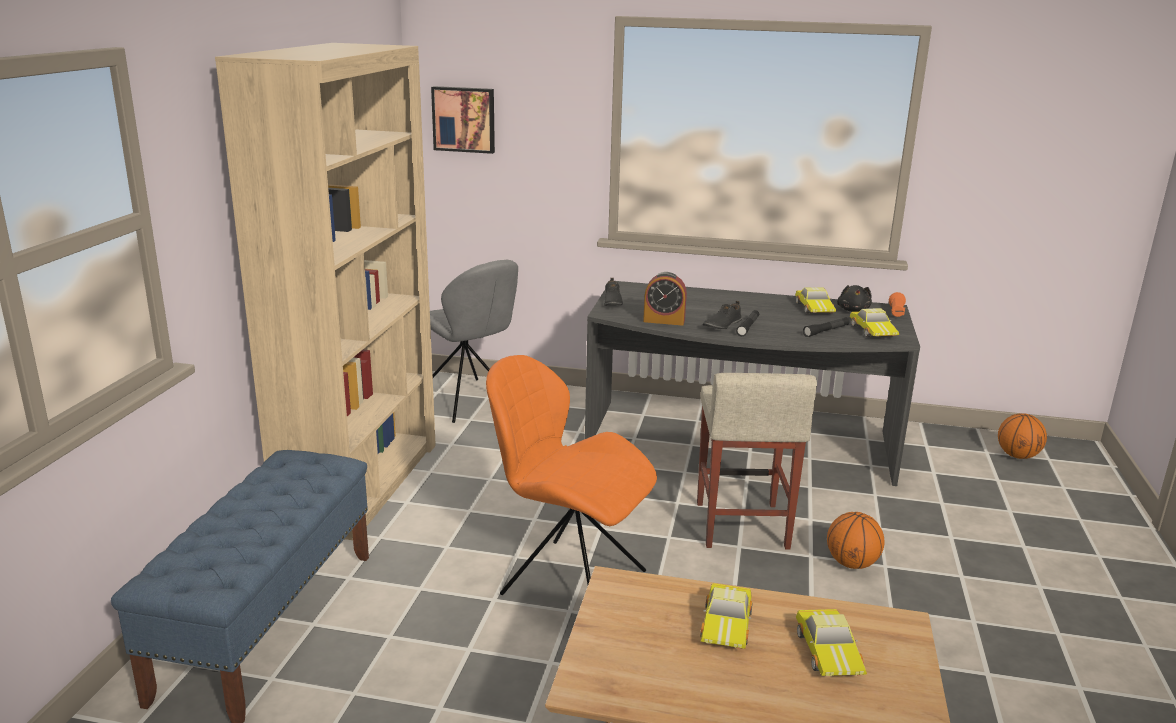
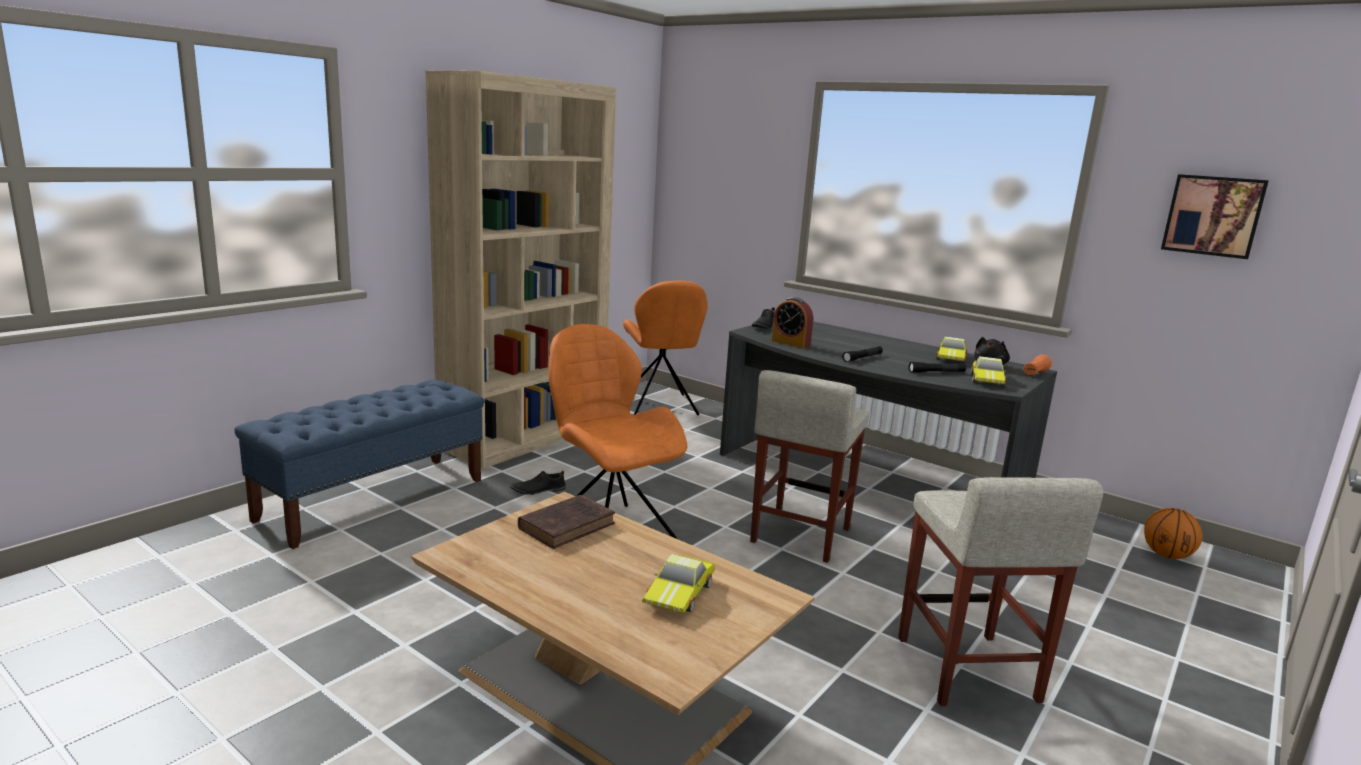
camera: 25 degrees right, 5 degrees down
grey chair [430,260,518,423] -> orange chair [623,281,708,415]
picture [431,86,495,154] -> picture moved to [1161,174,1269,259]
toy car [700,583,753,649] -> none
black shoe [703,301,742,329] -> black shoe moved to [510,470,566,495]
basketball [827,512,885,569] -> none
none -> brown book [518,495,615,549]
none -> beige stool [898,477,1103,706]

